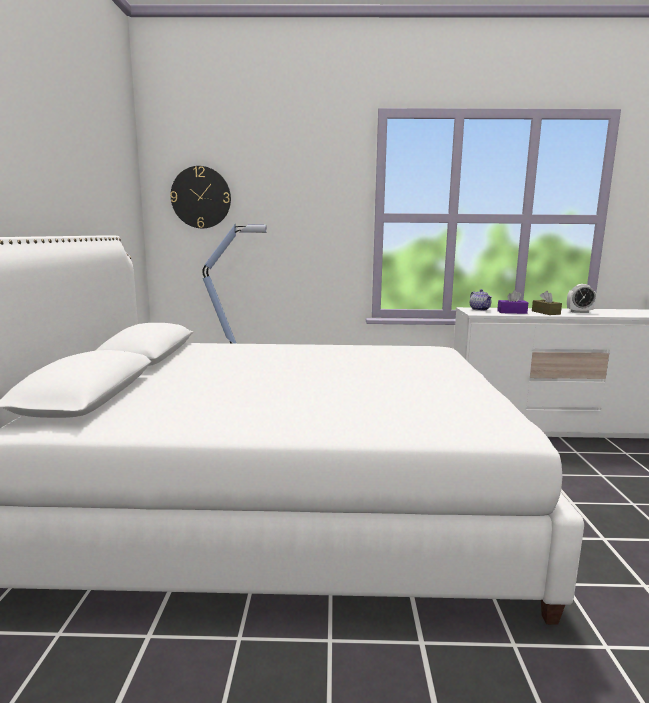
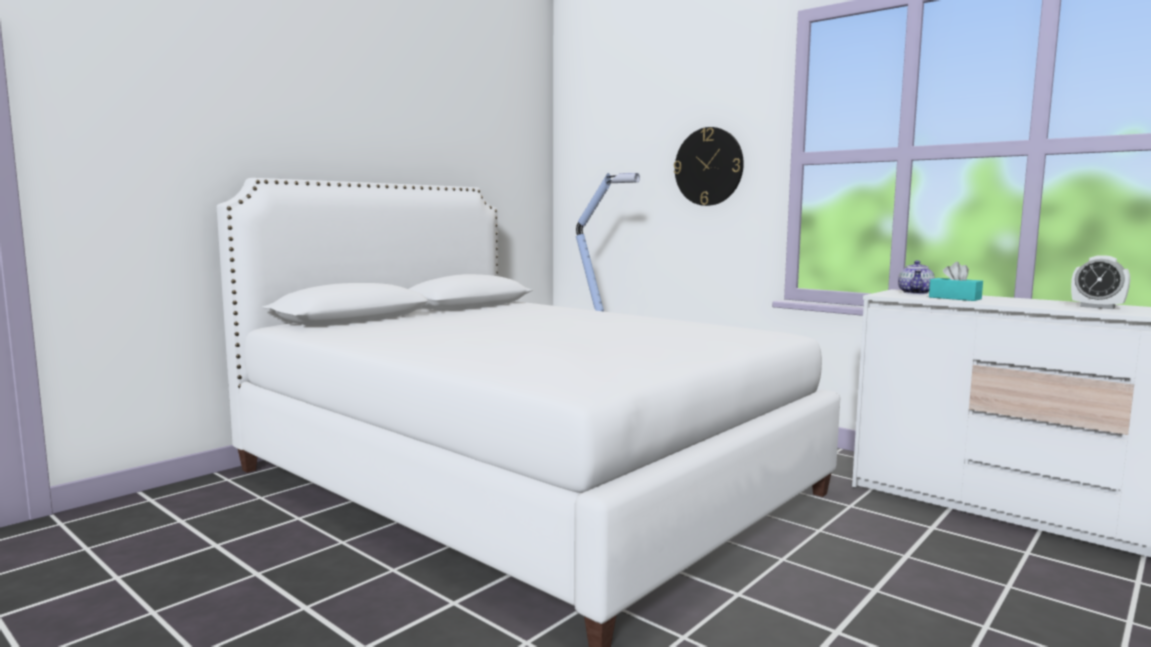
camera: 40 degrees right, 5 degrees down
wall clock [170,166,231,228] -> wall clock moved to [674,127,744,206]
purple tissue box [497,290,528,314] -> turquoise tissue box [929,262,983,301]
brown tissue box [532,291,562,315] -> none

